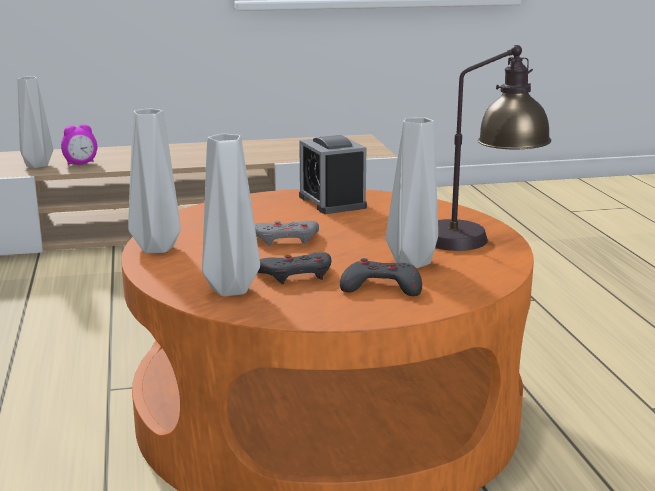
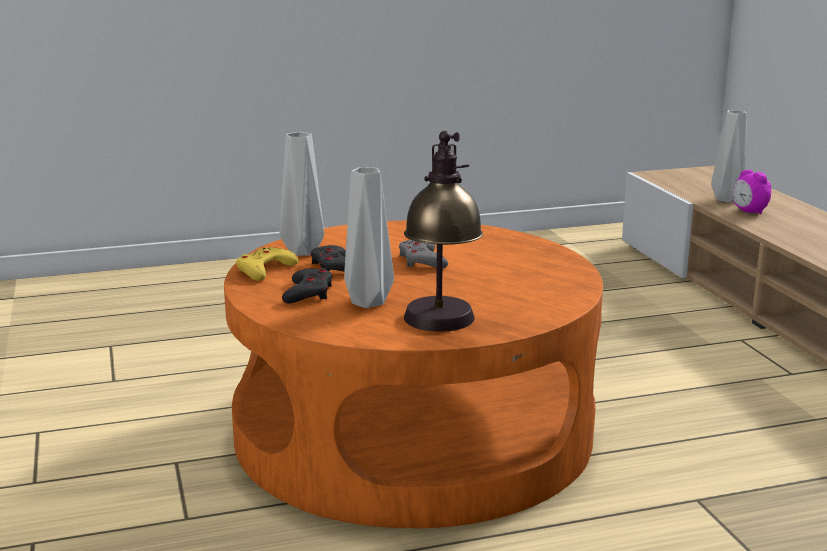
camera: 85 degrees right, 0 degrees up
grey vase [128,108,181,253] -> none
alarm clock [299,135,367,214] -> none
none -> yellow game controller [236,247,299,281]

